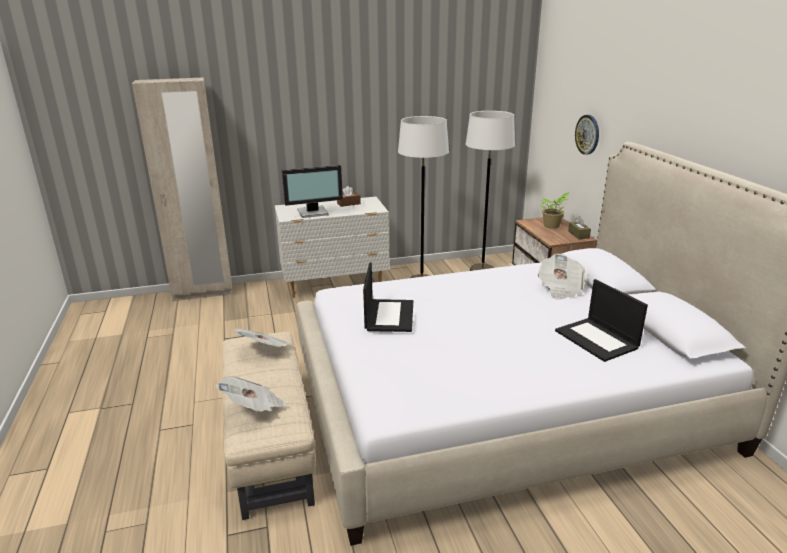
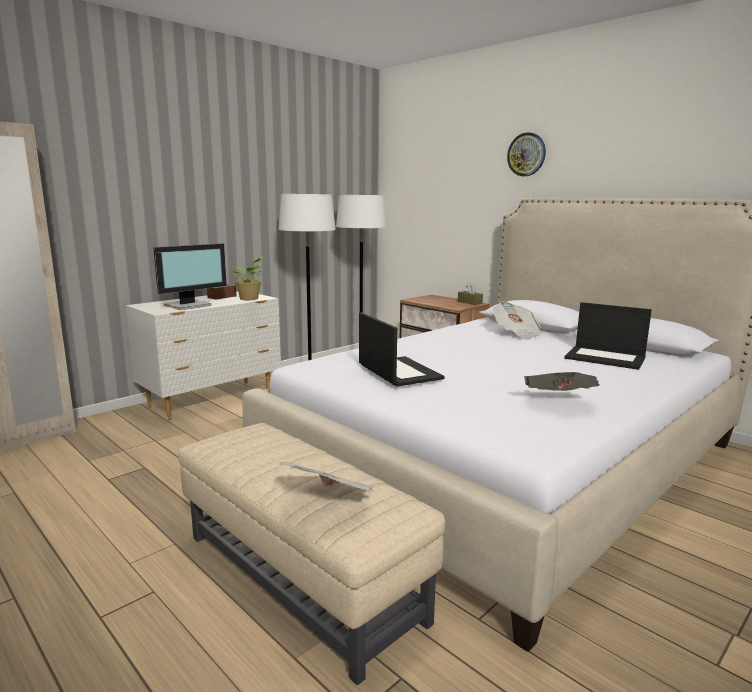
camera: 30 degrees left, 10 degrees down
newspaper [233,328,291,347] -> newspaper moved to [524,372,599,391]
potted plant [540,192,569,229] -> potted plant moved to [232,256,263,300]
wall clock [575,115,599,155] -> wall clock moved to [507,132,546,176]

